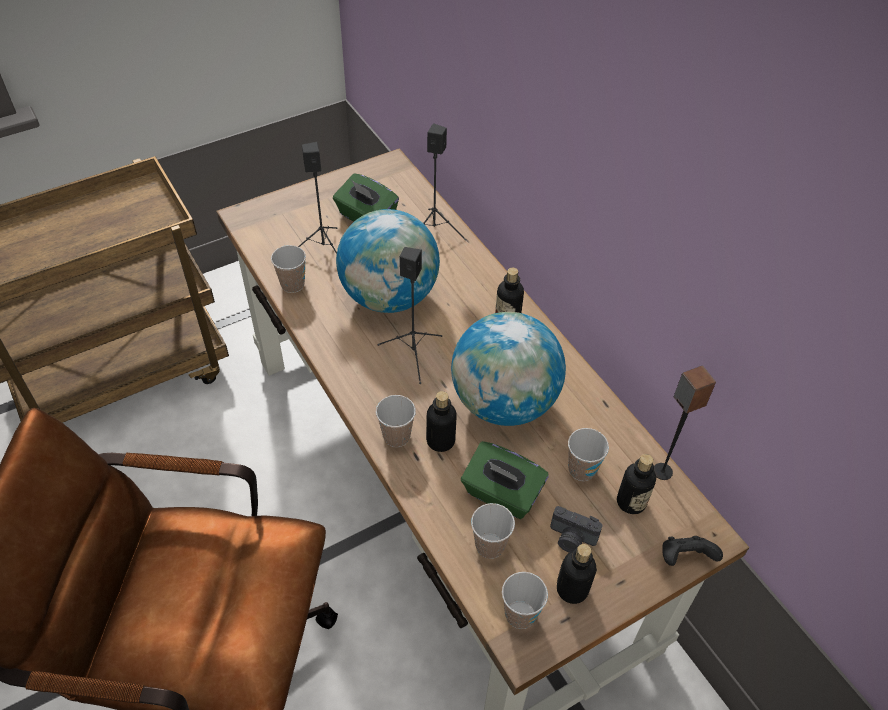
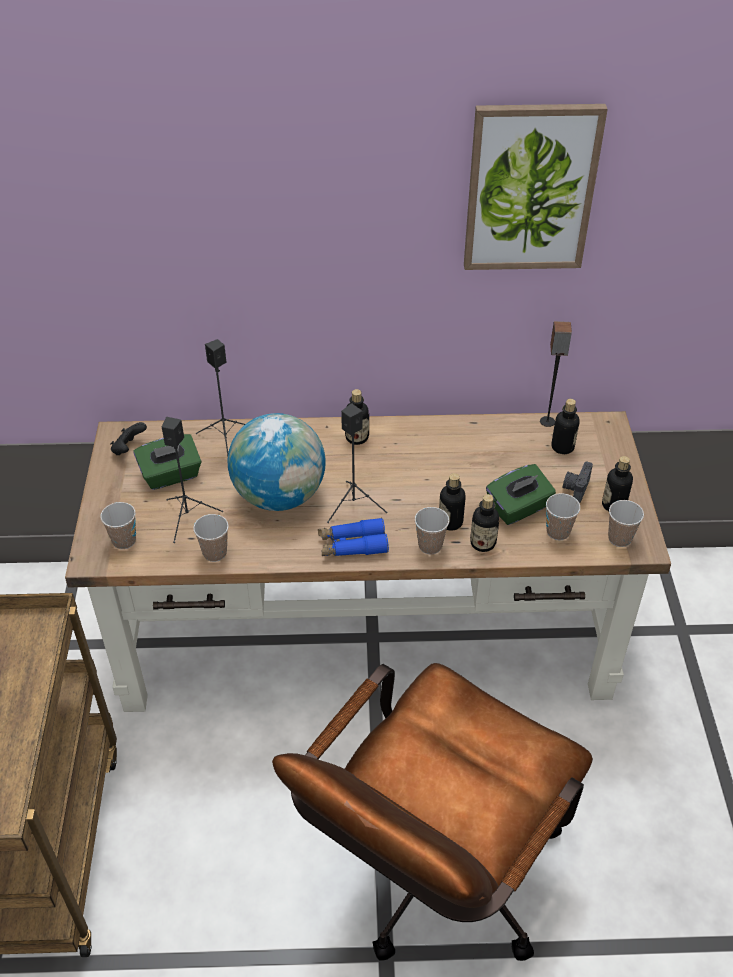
camera: 60 degrees left, 5 degrees down
globe [451,312,566,426] -> none
camera [550,506,603,553] -> camera turned 150 degrees clockwise [563,461,593,503]
cup [568,428,609,481] -> cup moved to [100,502,136,549]
black game controller [662,536,723,566] -> black game controller moved to [110,422,147,455]
none -> blue binoculars [318,518,389,556]
none -> picture [464,104,608,270]
none -> bottle [470,494,499,552]

